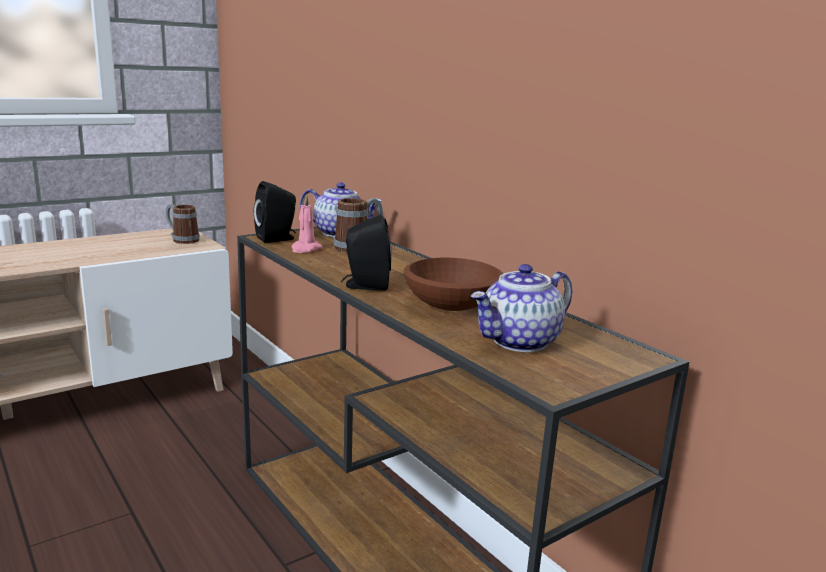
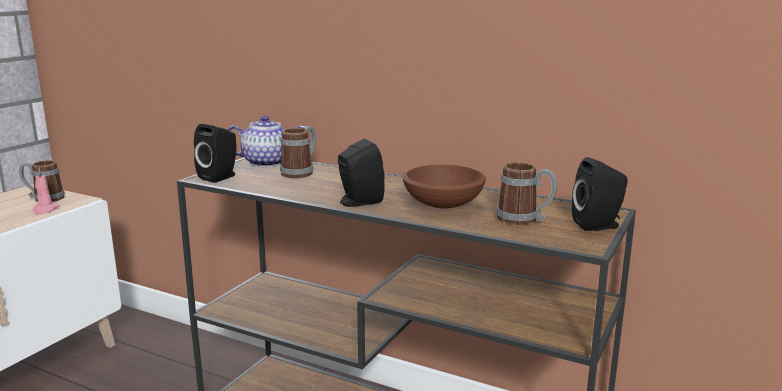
camera: 25 degrees left, 0 degrees up
pink candle [291,194,323,253] -> pink candle moved to [33,168,59,214]
teapot [471,264,572,352] -> mug [496,162,557,225]
none -> black speaker [572,157,628,231]

